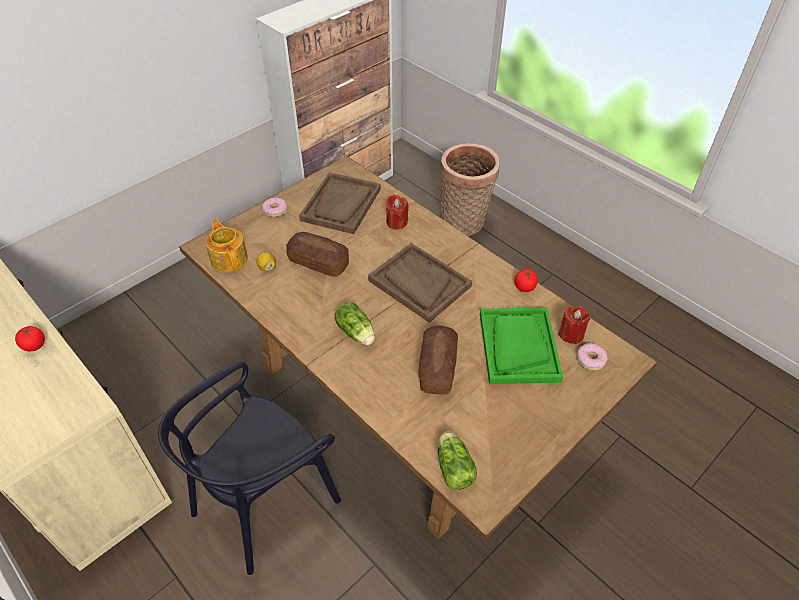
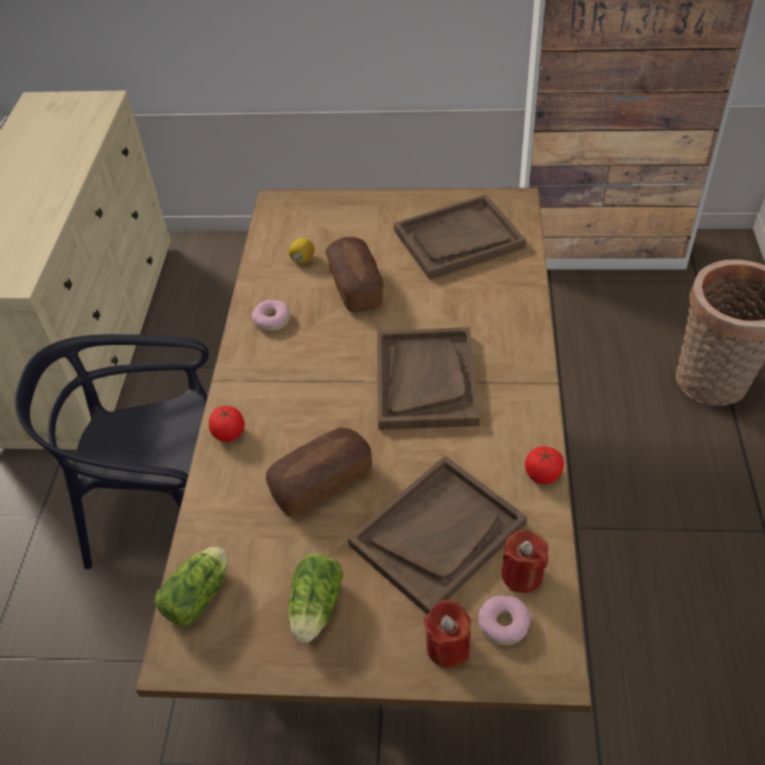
camera: 50 degrees right, 0 degrees up
tomato [15,326,45,351] -> tomato moved to [209,406,245,442]
teapot [206,219,248,273] -> none
donut [263,197,287,217] -> donut moved to [252,300,290,331]
lettuce [335,302,375,345] -> lettuce moved to [288,554,343,643]
red candle [386,194,409,230] -> red candle moved to [424,600,471,668]
green tray [480,308,563,384] -> brown tray [348,456,527,614]

